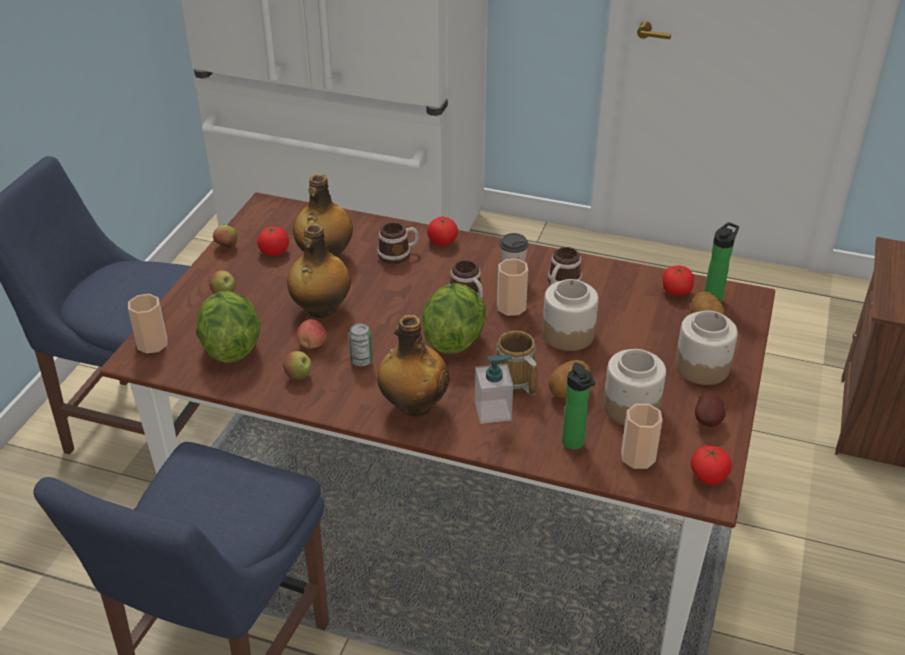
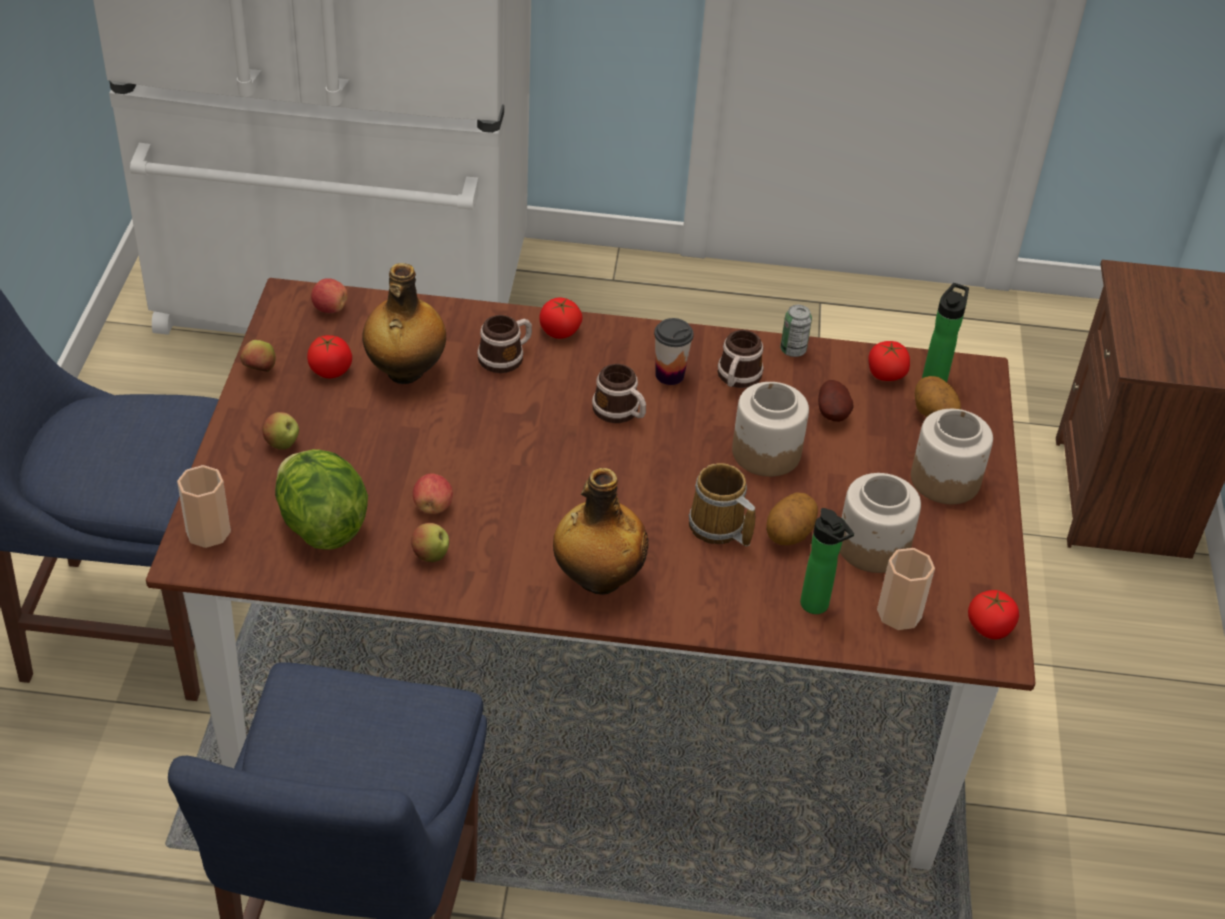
camera: 15 degrees left, 5 degrees up
bottle [287,223,351,318] -> none
can [349,323,373,366] -> can moved to [780,305,812,357]
lettuce [422,283,486,354] -> none
soap dispenser [475,355,513,424] -> none
cup [497,259,528,316] -> none
potato [695,391,725,427] -> potato moved to [818,380,854,422]
none -> apple [311,278,348,313]

